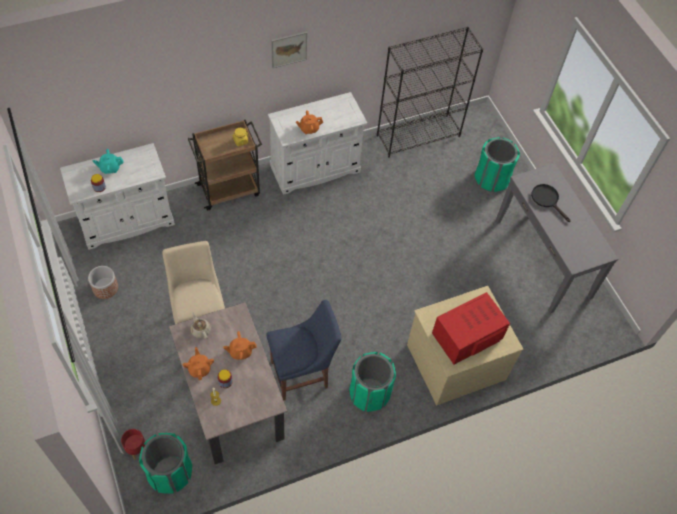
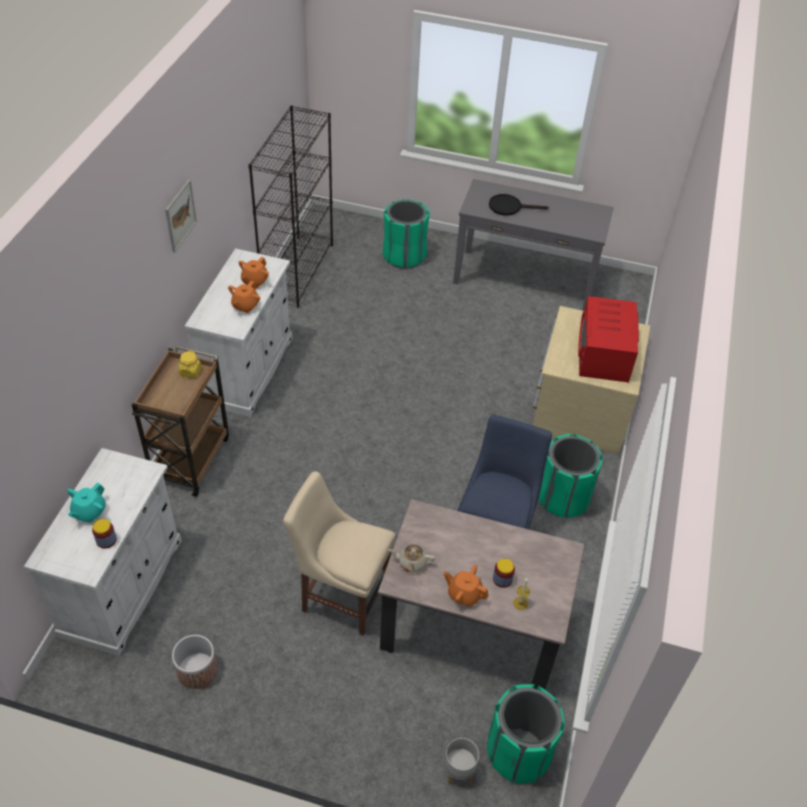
camera: 50 degrees left, 10 degrees down
red planter [121,429,145,459] -> grey planter [444,738,479,784]
orange teapot [223,331,257,360] -> orange teapot moved to [239,257,269,288]

